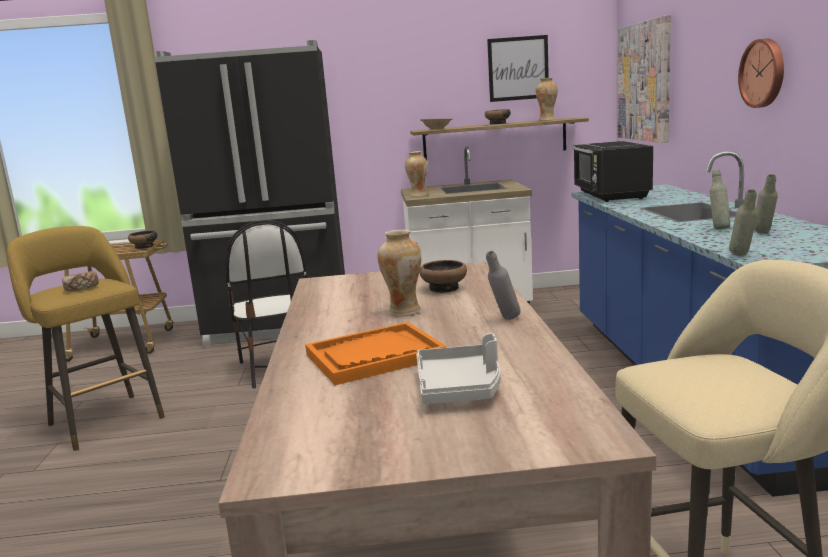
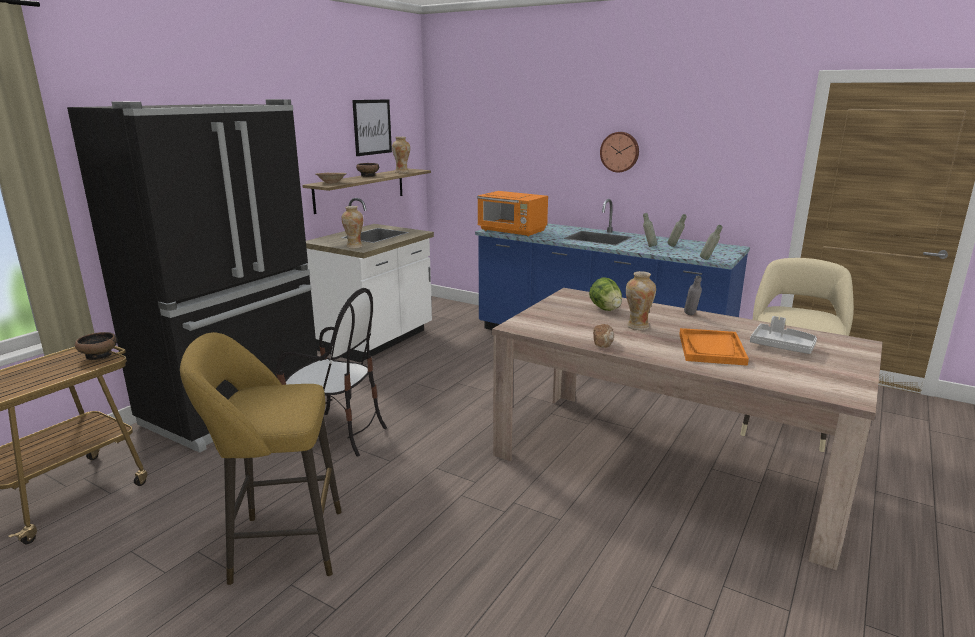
camera: 55 degrees left, 5 degrees up
bread [62,271,99,291] -> bread moved to [593,324,614,348]
bowl [420,260,467,293] -> lettuce [589,277,622,311]
black microwave [572,141,653,202] -> orange microwave [477,191,548,237]
picture [618,15,671,143] -> none

